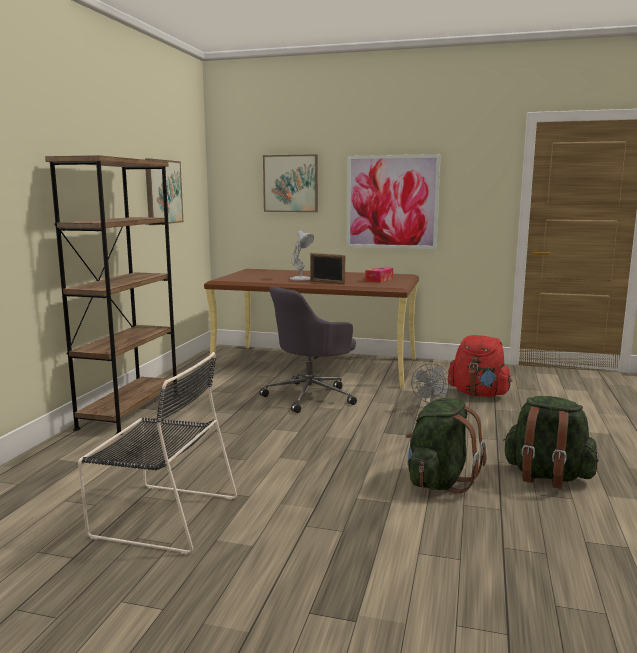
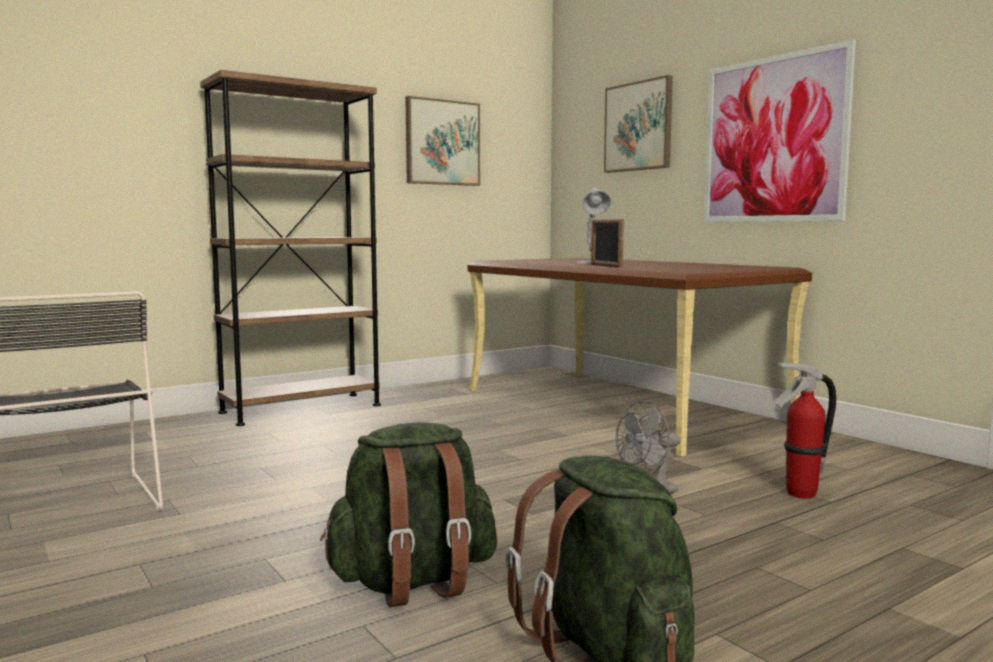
camera: 40 degrees right, 5 degrees down
grey office chair [259,286,357,413] -> none
tissue box [365,267,393,282] -> none
red backpack [448,335,512,397] -> fire extinguisher [773,361,836,498]

